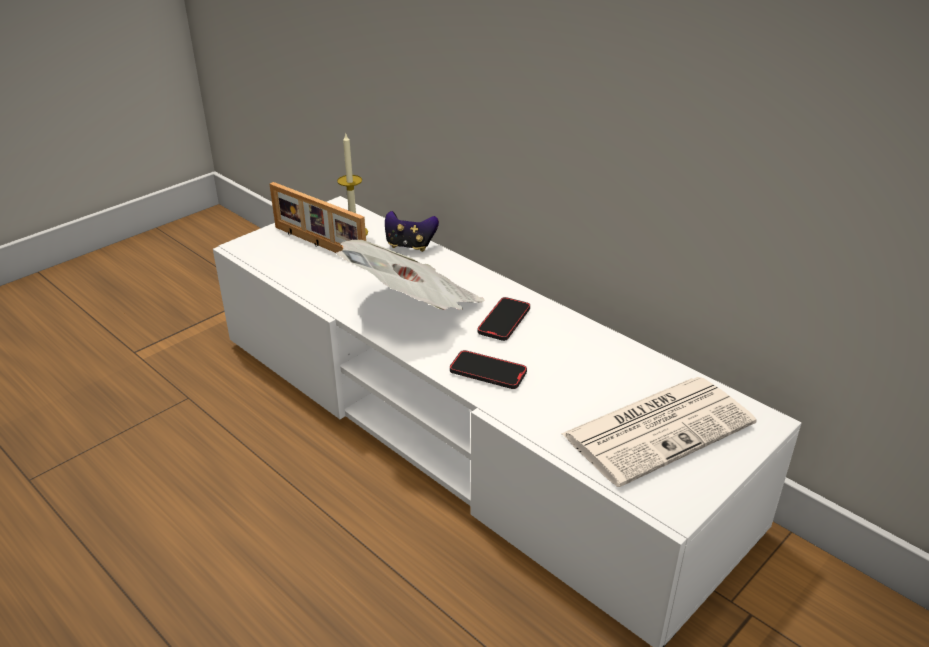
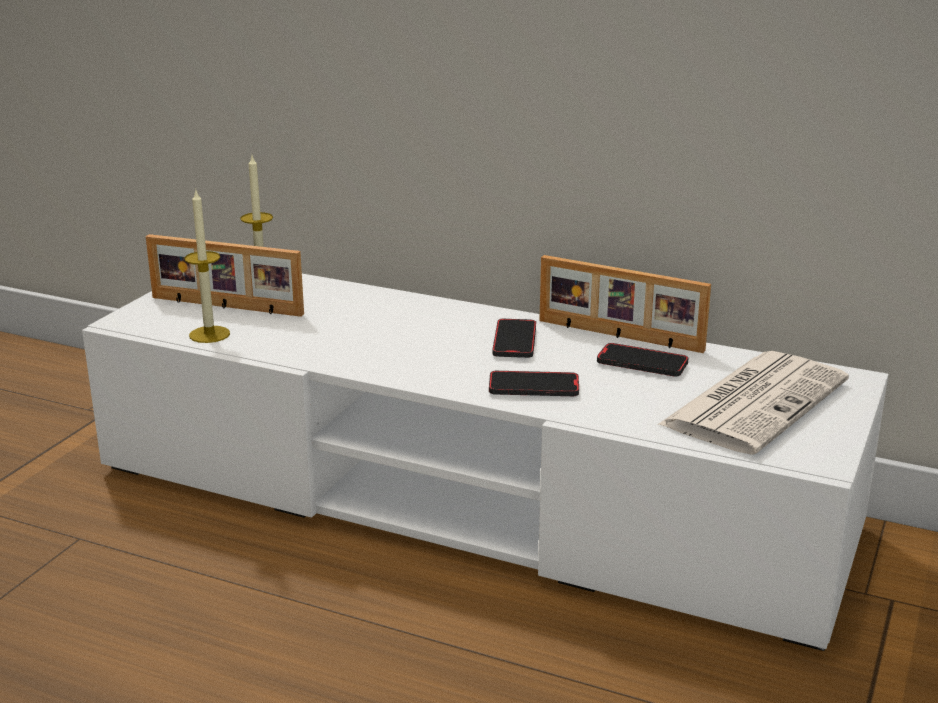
camera: 20 degrees left, 10 degrees down
newspaper [336,239,485,310] -> none
game controller [385,211,439,252] -> none
none -> candle [184,191,230,343]
none -> picture frame [539,255,711,353]
none -> phone [597,343,689,377]

